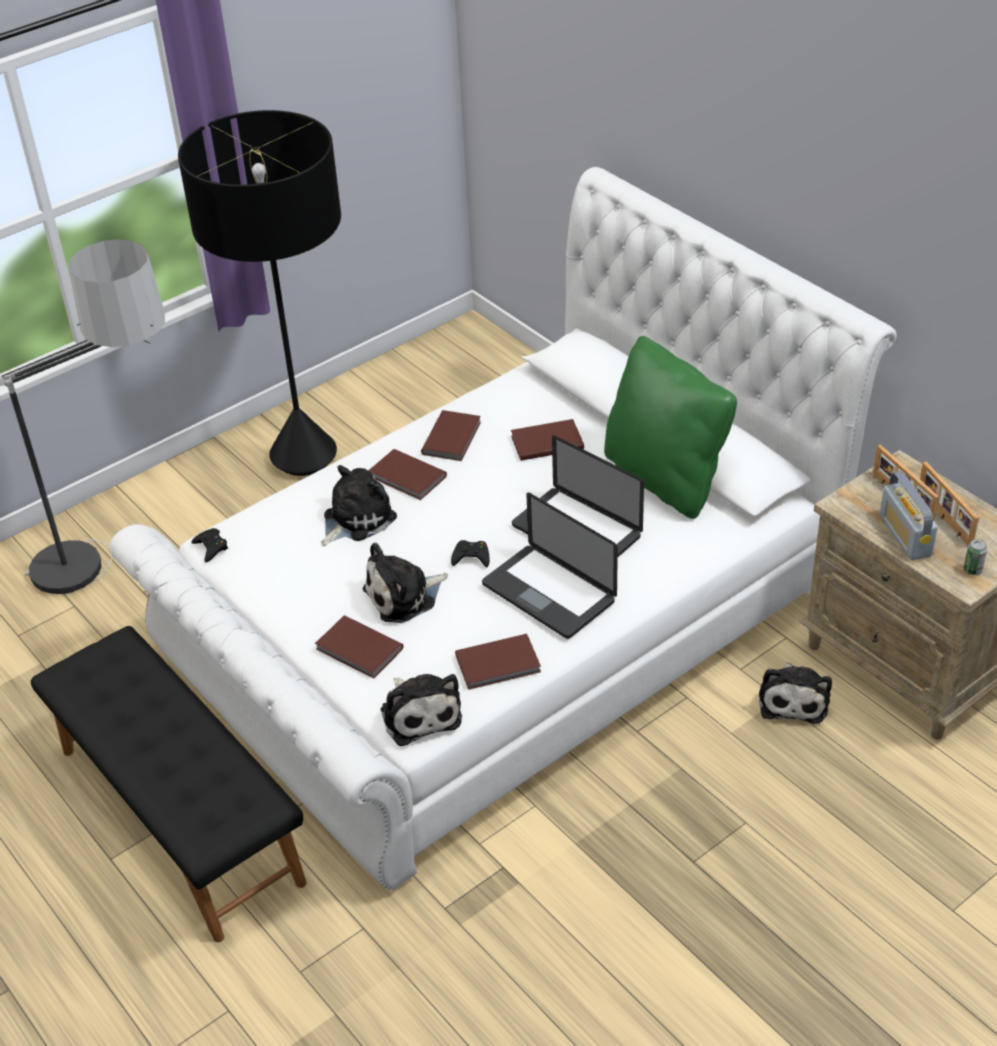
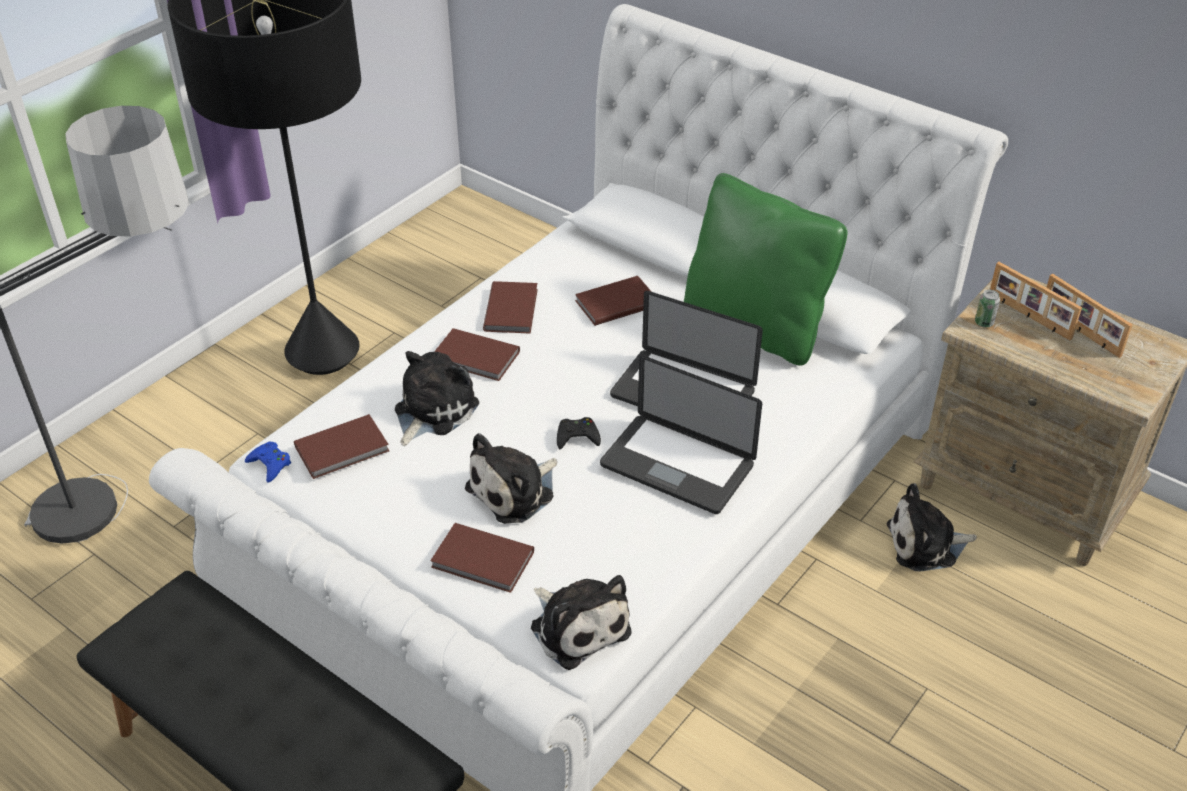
camera: 15 degrees left, 0 degrees up
black game controller [191,528,228,562] -> blue game controller [245,442,291,483]
brown book [455,634,541,690] -> brown book moved to [294,414,389,479]
plush toy [759,662,832,724] -> plush toy turned 90 degrees clockwise [887,483,977,571]
radio [880,471,938,560] -> none
can [964,539,987,575] -> can moved to [975,290,1000,328]

